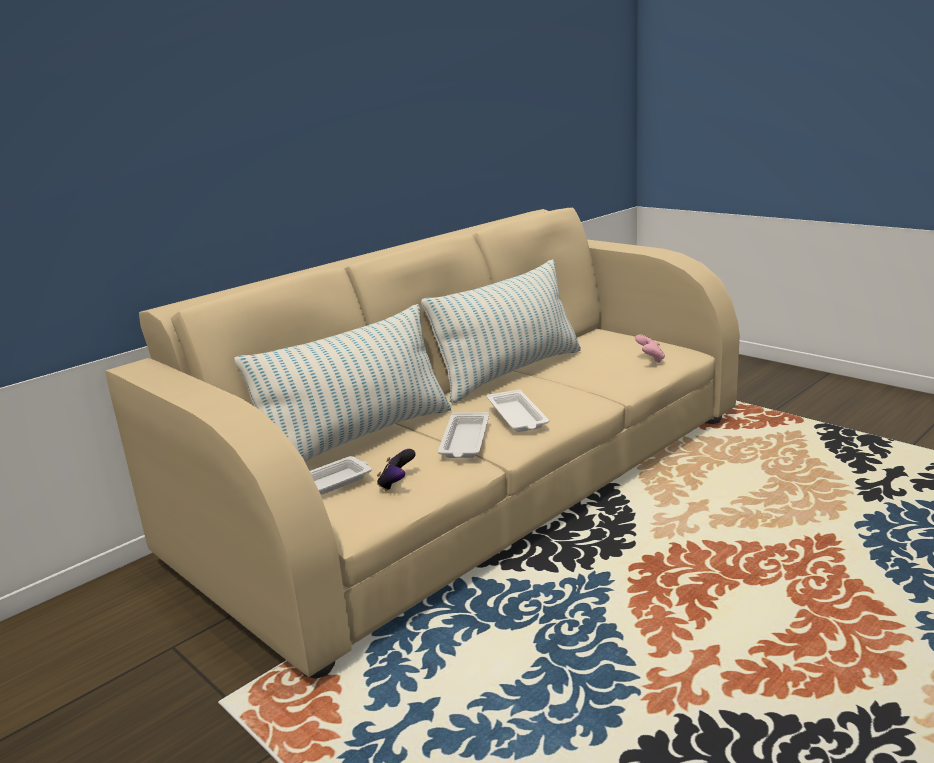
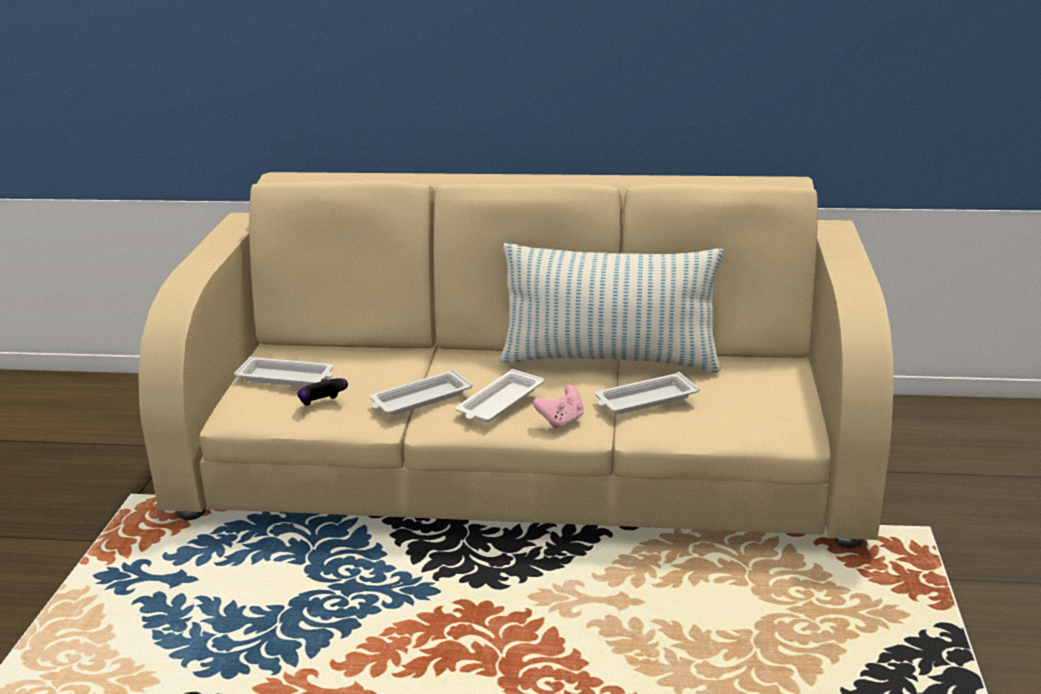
camera: 50 degrees right, 5 degrees up
pillow [234,304,451,462] -> none
pink game controller [635,335,665,363] -> pink game controller moved to [533,384,584,429]
none -> white tray [595,372,699,414]

